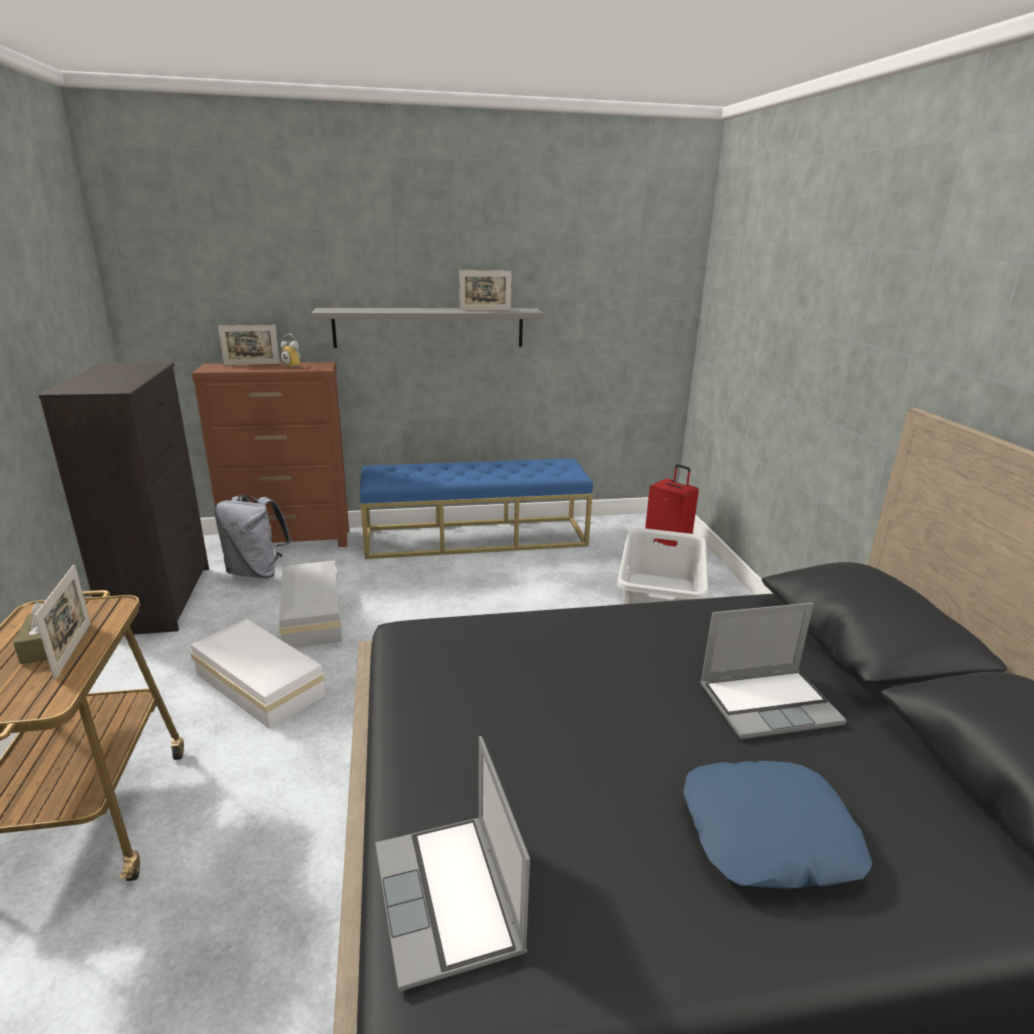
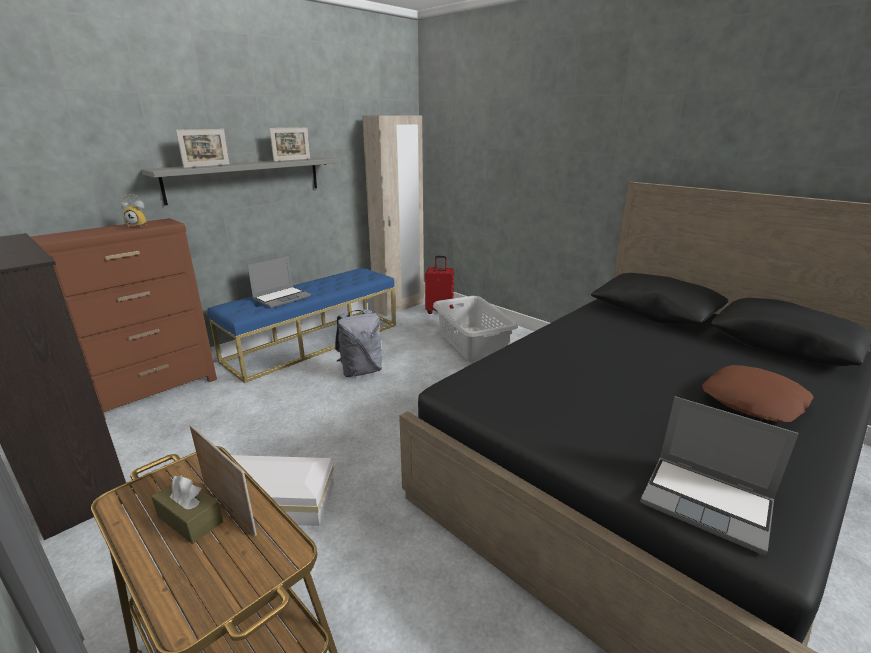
camera: 35 degrees left, 0 degrees up
grey backpack [215,495,291,578] -> grey backpack moved to [335,309,382,377]
picture frame [218,325,280,365] -> picture frame moved to [176,129,230,168]
white storage box [279,561,342,648] -> none
blue pillow [683,761,872,889] -> brown pillow [702,365,813,423]
laptop [700,603,847,739] -> laptop moved to [248,256,311,308]
none -> beige wardrobe [362,116,424,316]

